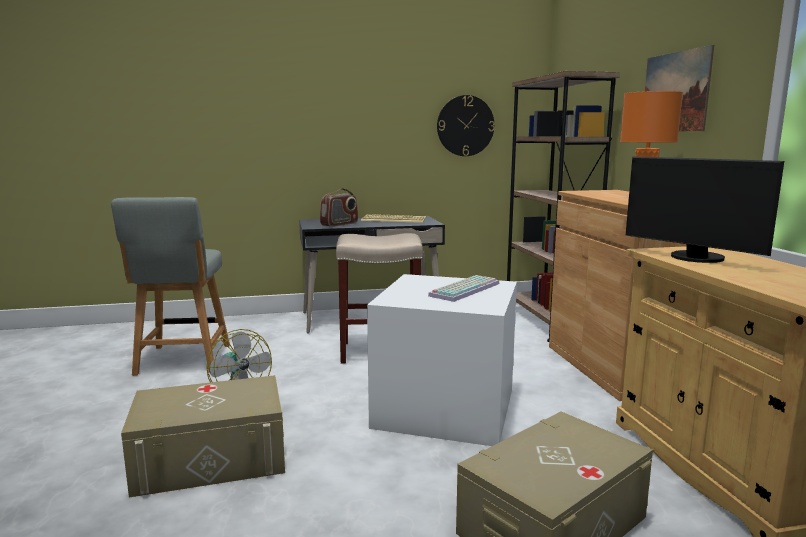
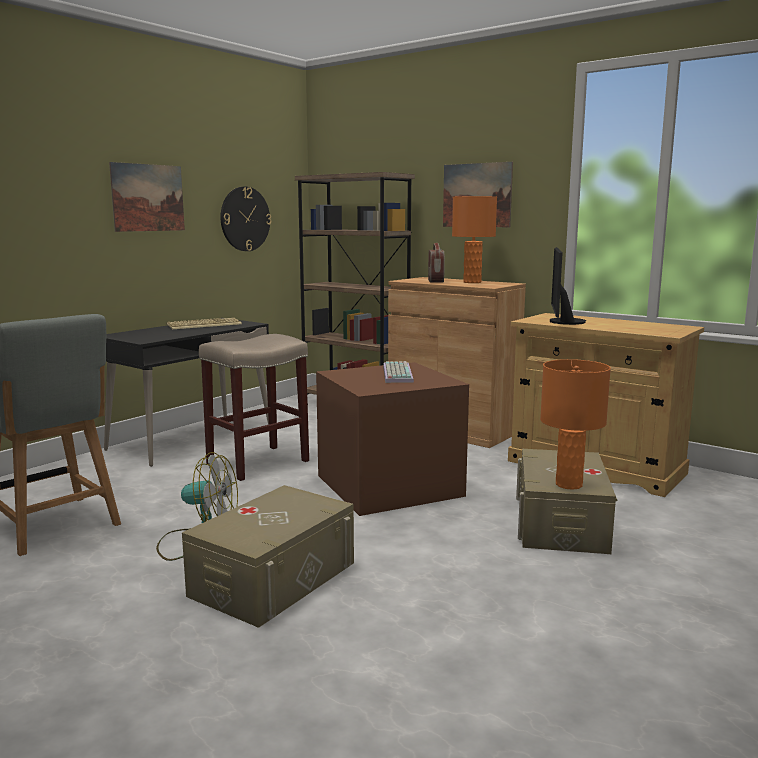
camera: 40 degrees left, 0 degrees up
radio [320,188,358,227] -> radio moved to [428,243,445,282]
white storage box [367,274,517,446] -> brown storage box [316,362,469,516]
monitor [625,156,784,263] -> monitor turned 90 degrees clockwise [550,247,586,325]
none -> picture [109,162,185,232]
none -> orange table lamp [540,359,611,490]

